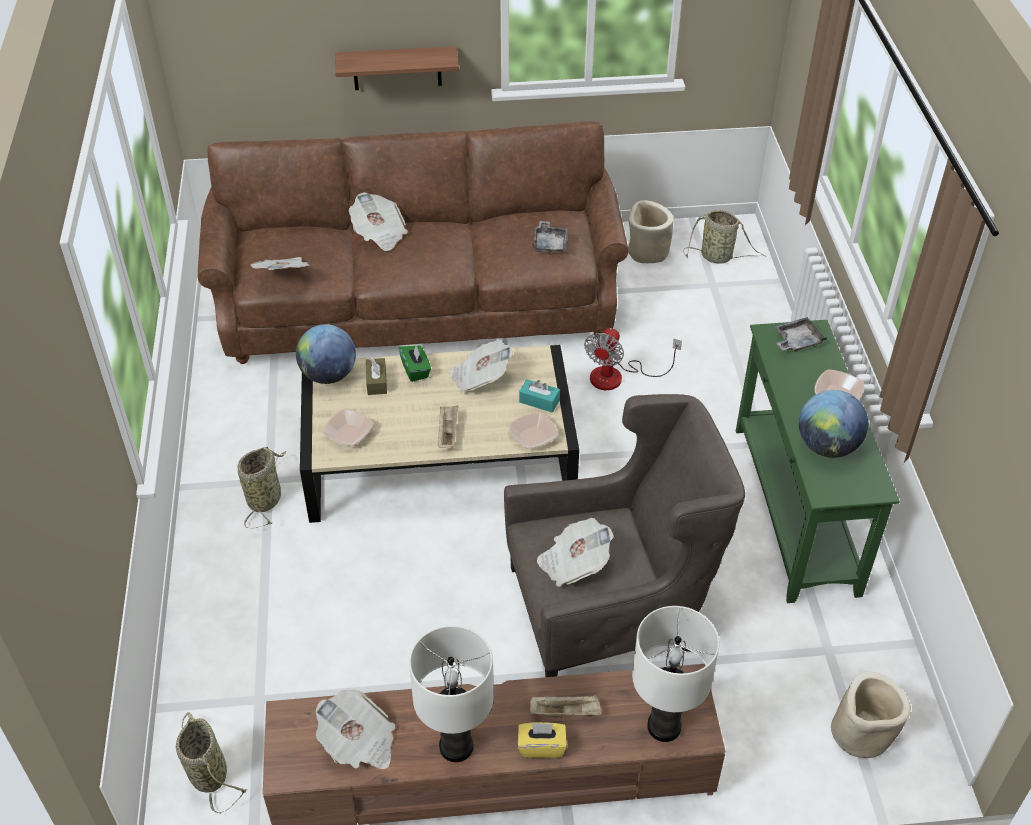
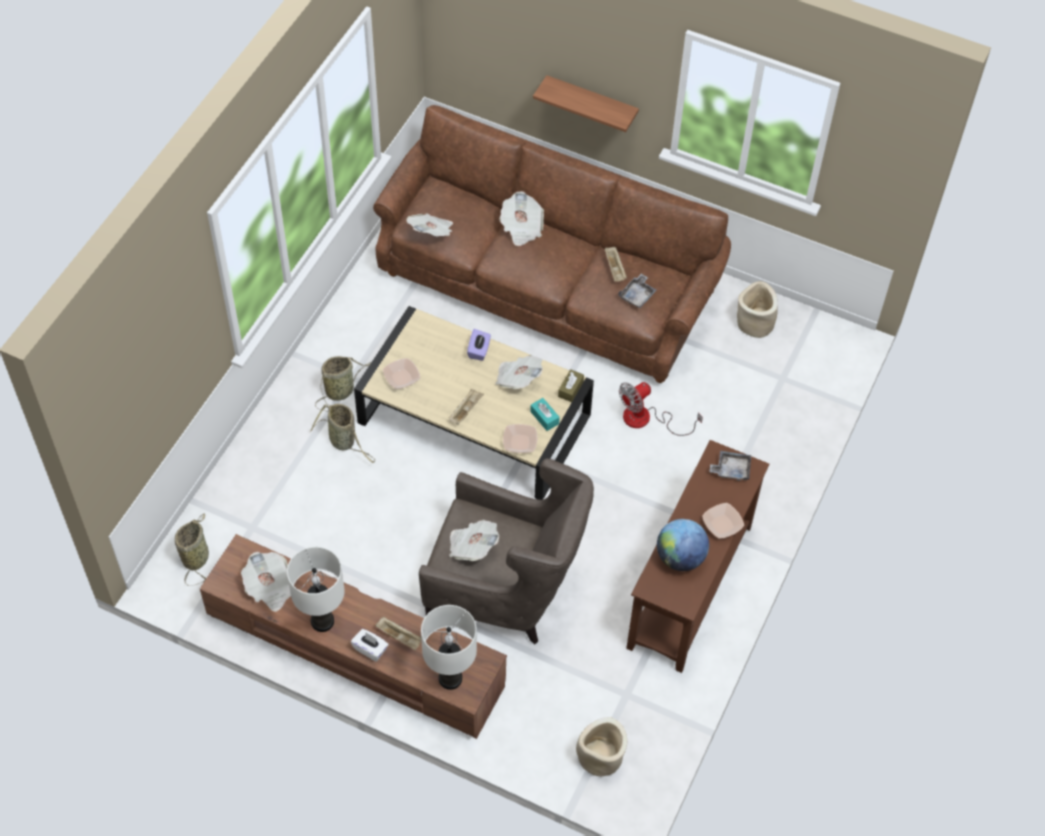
camera: 30 degrees right, 10 degrees up
globe [296,324,356,384] -> none
brown tissue box [366,358,387,395] -> brown tissue box moved to [558,369,584,402]
green tissue box [399,344,431,382] -> purple tissue box [467,329,491,361]
yellow tissue box [518,722,567,758] -> white tissue box [351,629,388,662]
basket [683,210,767,264] -> basket moved to [310,404,375,463]
green console table [736,320,900,603] -> brown console table [626,440,770,673]
none -> beige tray [605,247,627,282]

